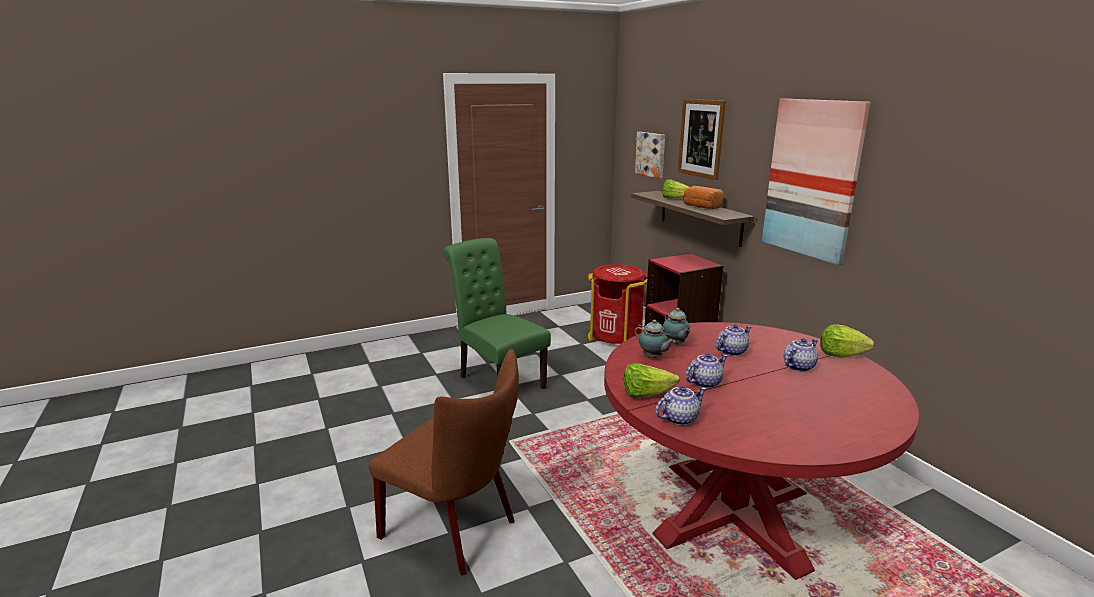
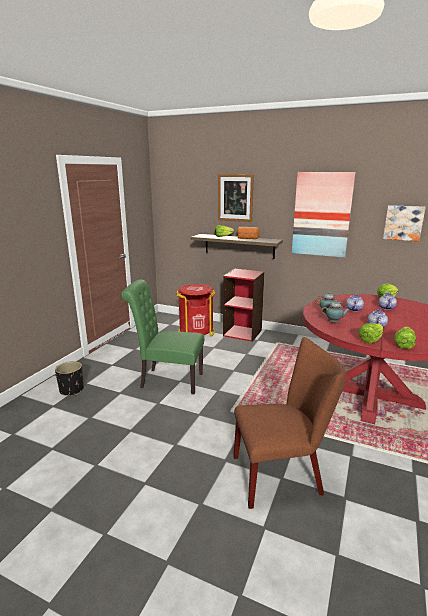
camera: 40 degrees left, 0 degrees up
picture [635,132,665,179] -> picture moved to [383,205,426,241]
teapot [655,386,706,425] -> lettuce [394,327,416,349]
none -> black planter [55,361,84,396]

